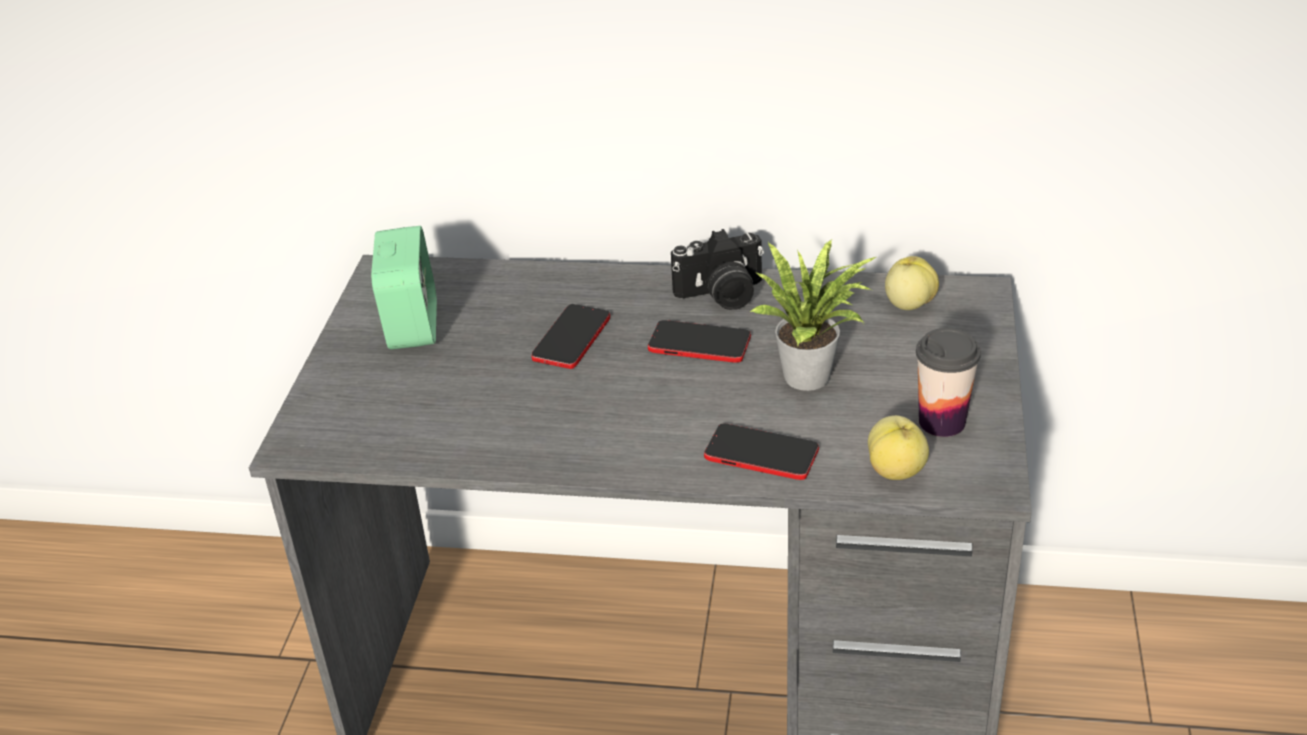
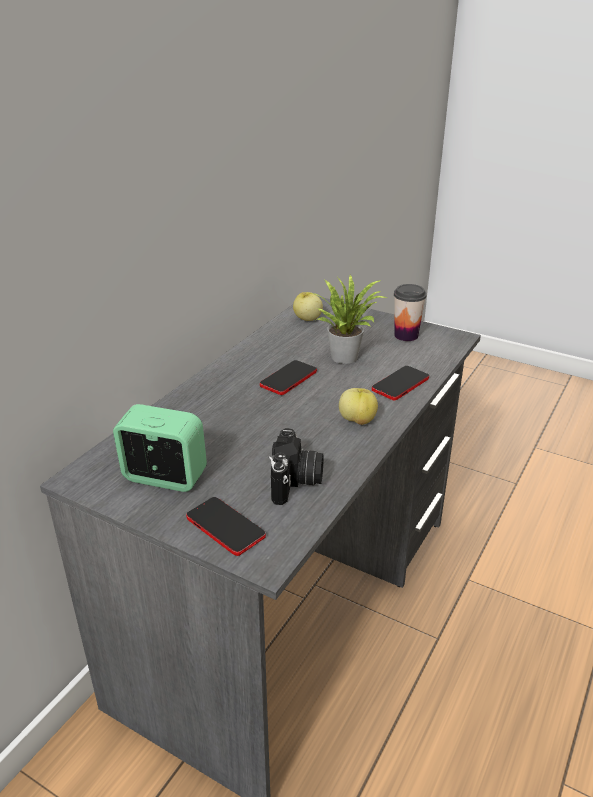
camera: 70 degrees left, 5 degrees down
phone [532,304,610,369] -> phone moved to [186,497,266,556]
camera [671,229,764,310] -> camera moved to [269,428,324,505]
apple [868,415,929,480] -> apple moved to [339,388,378,425]

